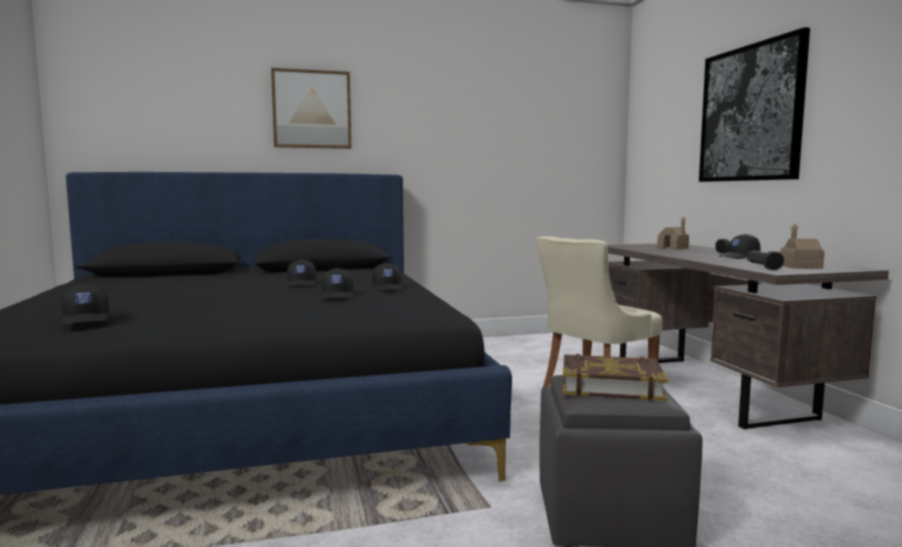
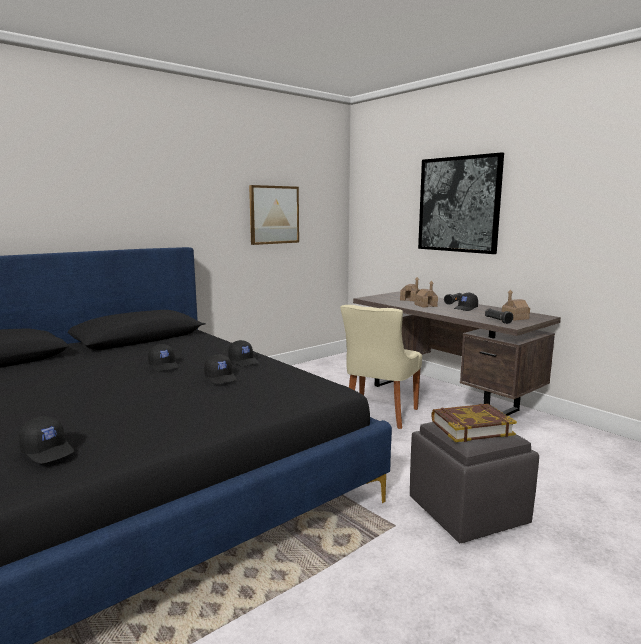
camera: 25 degrees left, 5 degrees up
picture [271,68,351,149] -> picture moved to [249,185,299,245]
none -> toy house [415,281,438,308]

